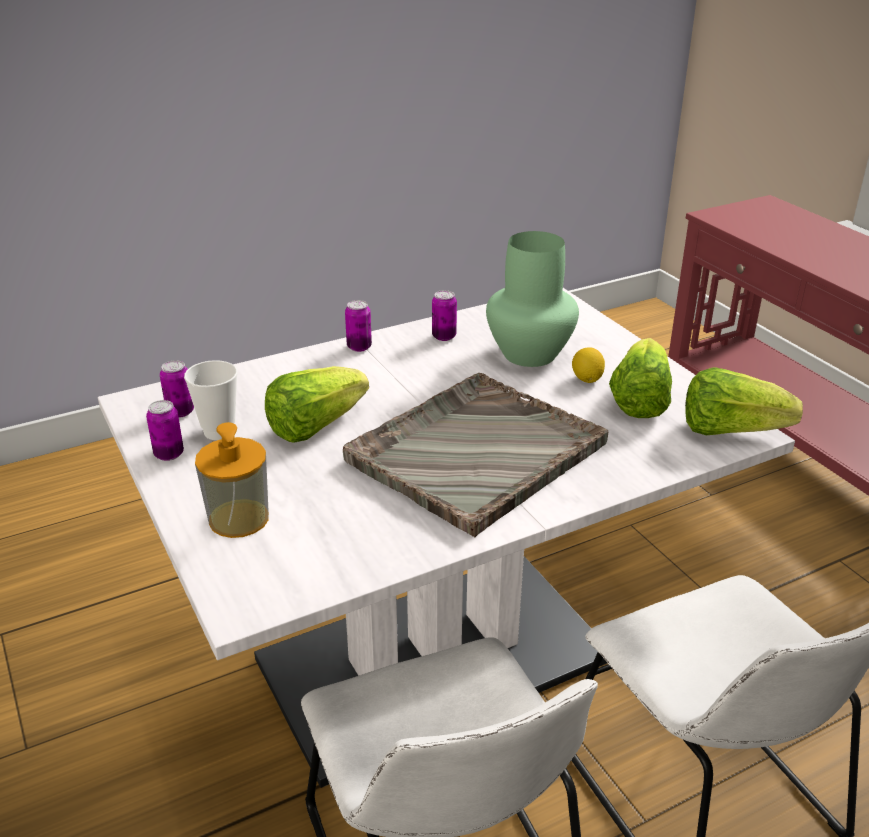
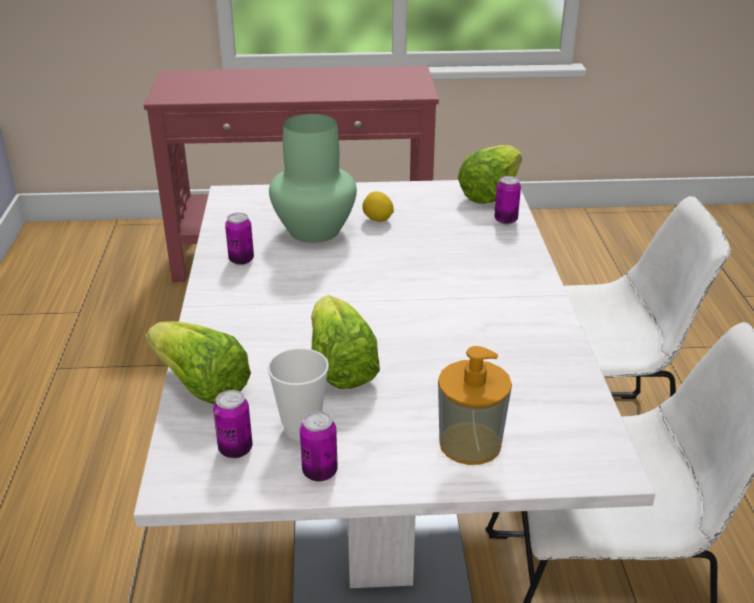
camera: 65 degrees left, 0 degrees up
grey tray [343,373,608,537] -> none
can [345,300,372,352] -> can moved to [495,176,521,225]
lettuce [609,338,672,418] -> lettuce moved to [145,322,251,404]

